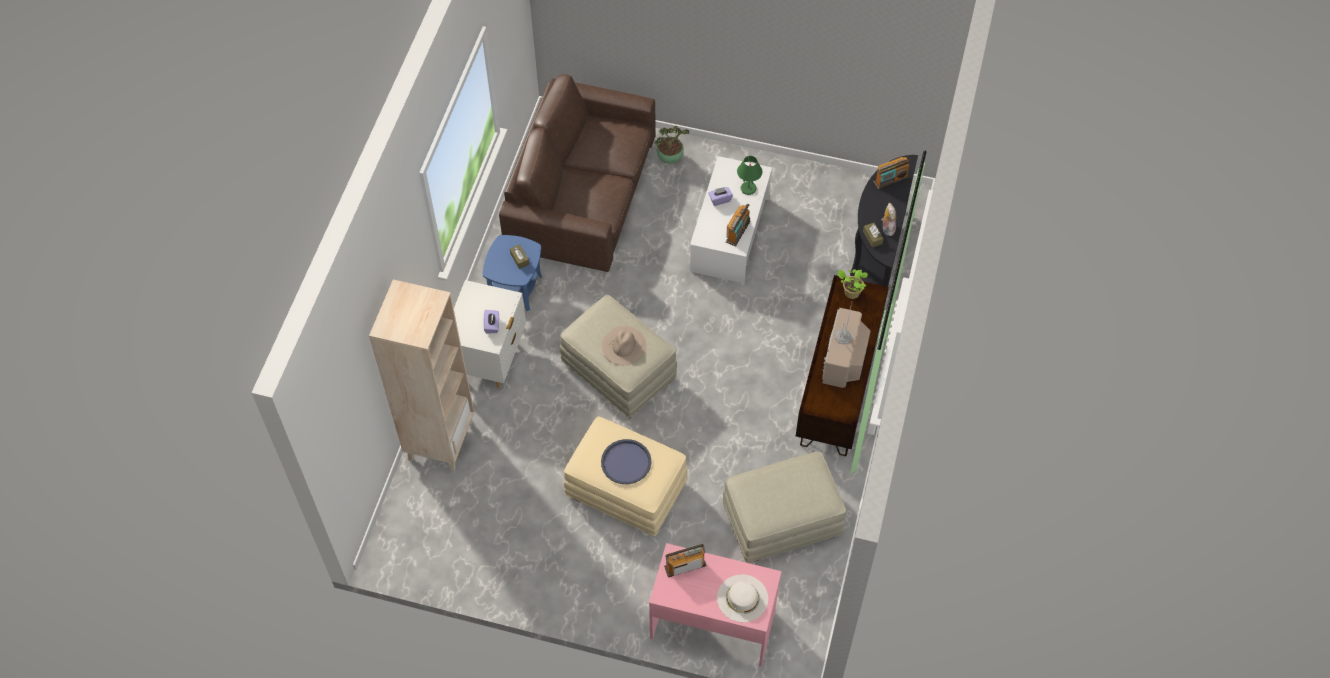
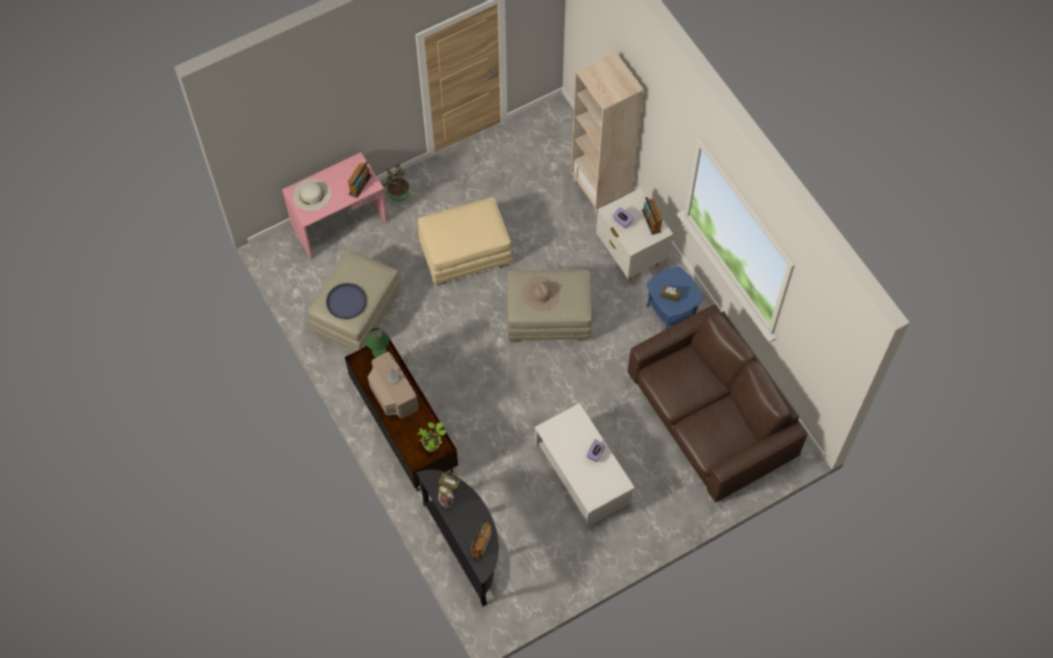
camera: 135 degrees right, 5 degrees up
blue tray [601,439,652,484] -> blue tray moved to [326,283,367,319]
potted plant [654,126,690,164] -> potted plant moved to [382,164,410,202]
radio [726,204,751,246] -> radio moved to [642,197,662,235]
green table lamp [737,156,762,195] -> green table lamp moved to [366,328,389,357]

